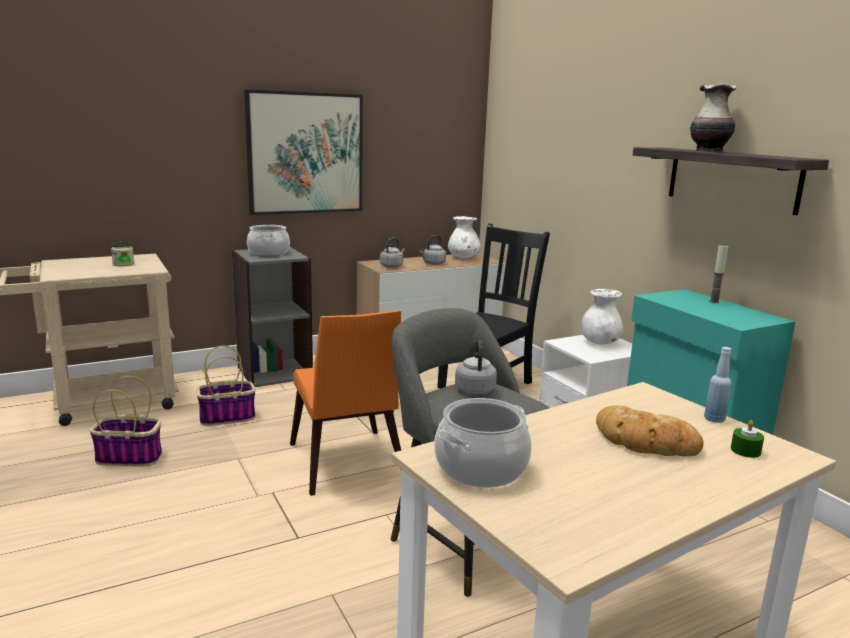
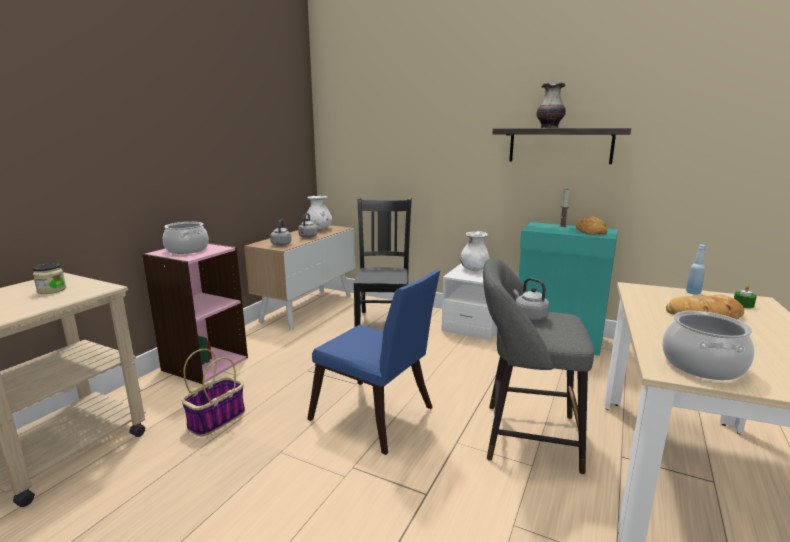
camera: 35 degrees left, 0 degrees up
basket [90,376,162,466] -> none
grey bookcase [232,247,313,387] -> pink bookcase [142,243,248,384]
picture [244,90,363,215] -> none
orange chair [290,310,401,496] -> blue chair [307,270,440,455]
none -> bread [576,217,607,235]

